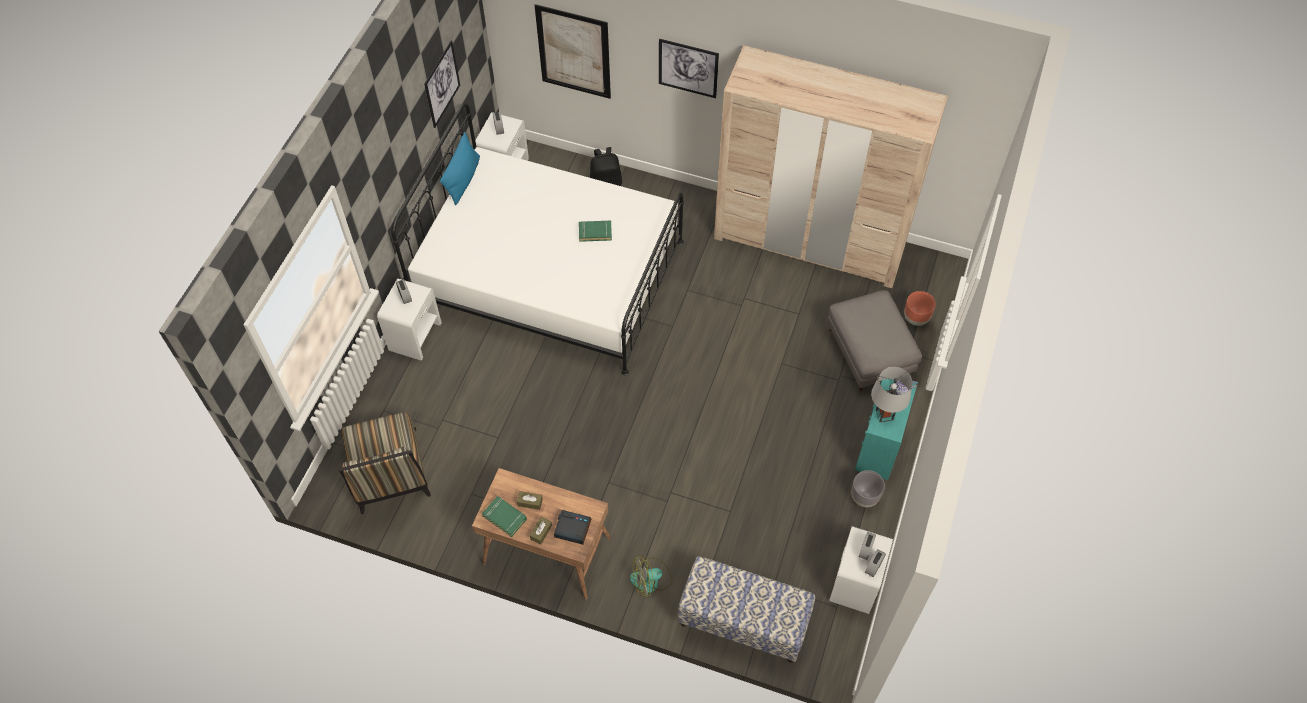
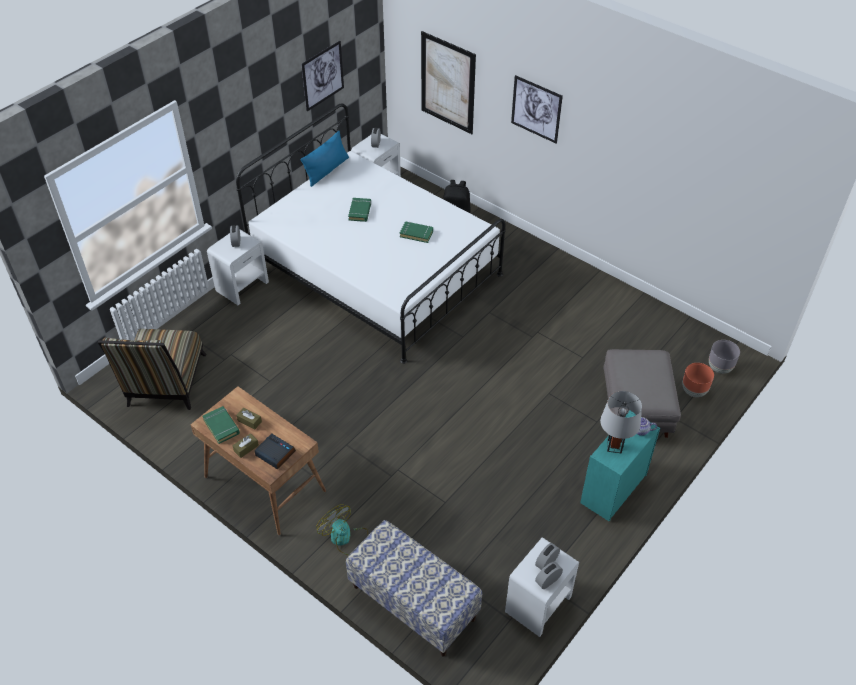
camera: 20 degrees right, 10 degrees down
fan [630,556,673,597] -> fan turned 45 degrees clockwise [316,504,368,555]
beige wardrobe [714,45,948,288] -> none
grey planter [851,470,885,507] -> grey planter moved to [709,340,740,374]
none -> green book [348,198,371,222]

